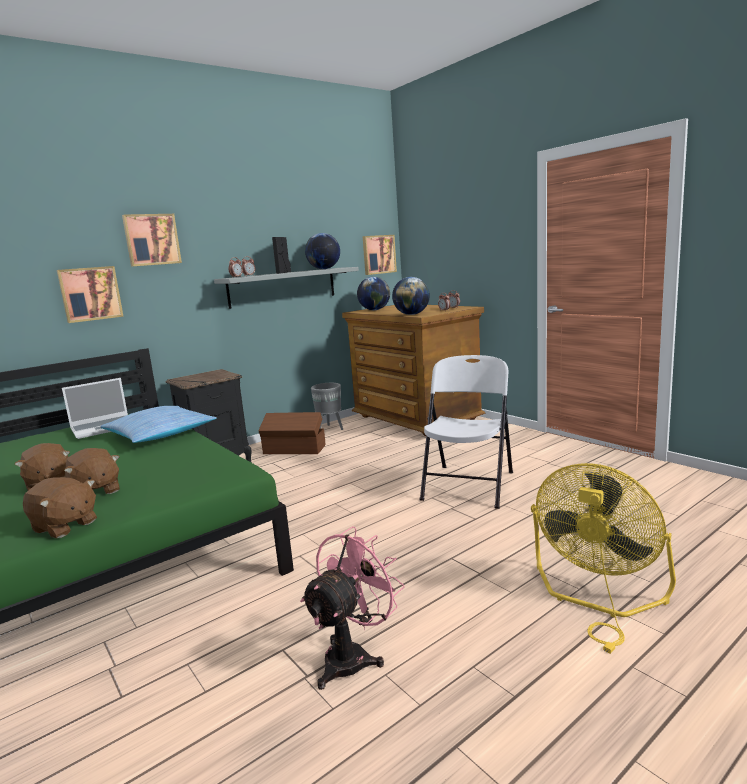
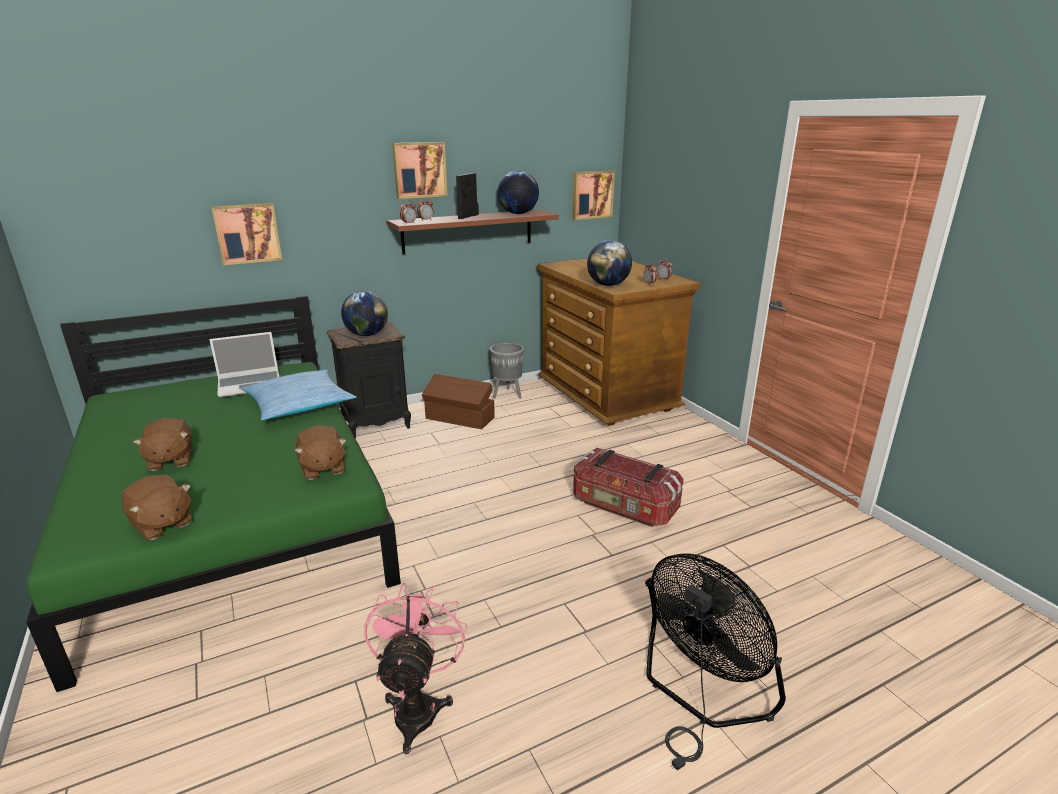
camera: 10 degrees right, 10 degrees up
brown plush toy [64,448,120,494] -> brown plush toy moved to [295,425,347,480]
picture [122,214,182,267] -> picture moved to [392,142,448,199]
grey shelf [214,267,359,309] -> brown shelf [387,210,559,254]
pink fan [300,526,405,690] -> pink fan turned 45 degrees counterclockwise [364,583,467,754]
globe [357,277,390,310] -> globe moved to [341,291,388,336]
white chair [420,355,513,509] -> storage box [573,448,684,527]
yellow fan [531,463,676,654] -> black fan [645,554,786,770]

